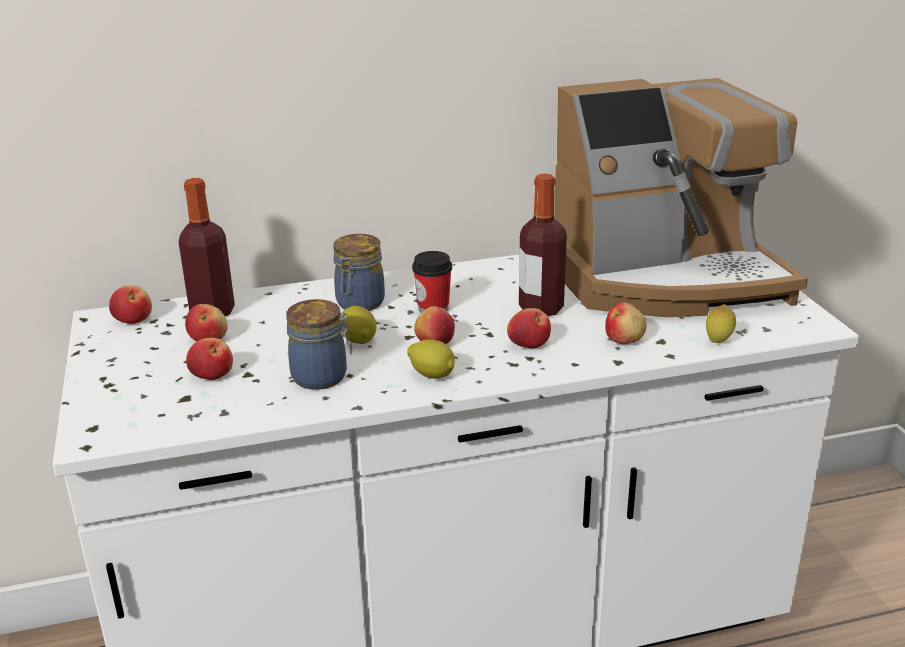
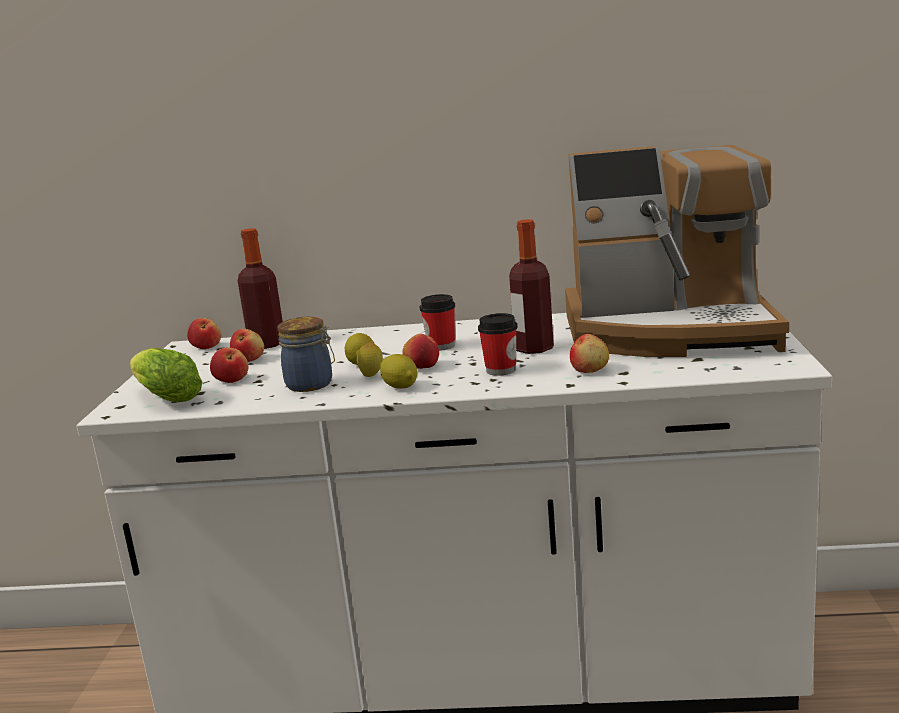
camera: 20 degrees right, 10 degrees down
jar [333,234,385,311] -> none
apple [507,308,551,348] -> cup [478,313,517,376]
lemon [706,304,736,343] -> lemon moved to [357,342,383,377]
none -> lettuce [130,348,202,403]

